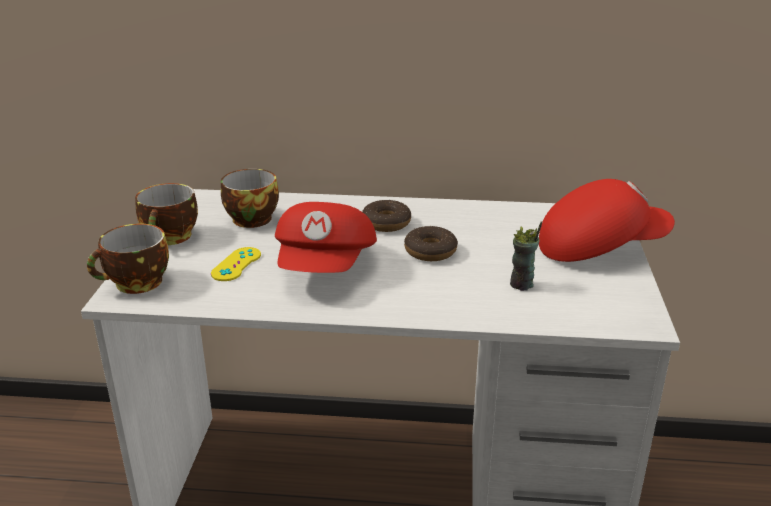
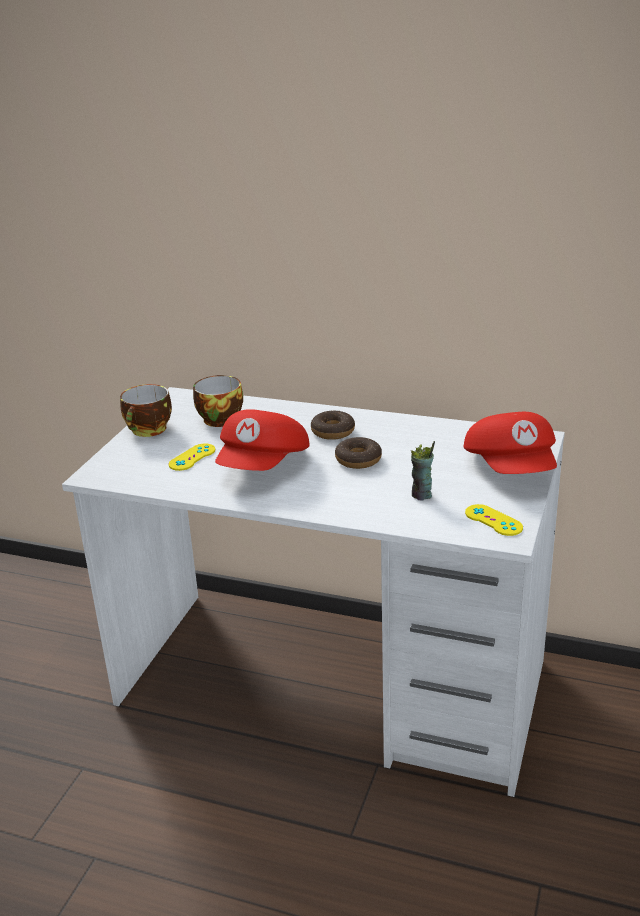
camera: 15 degrees right, 0 degrees up
cup [87,224,169,294] -> none
red cap [539,179,675,262] -> red cap turned 75 degrees clockwise [464,412,557,474]
none -> yellow game controller [465,504,523,536]

